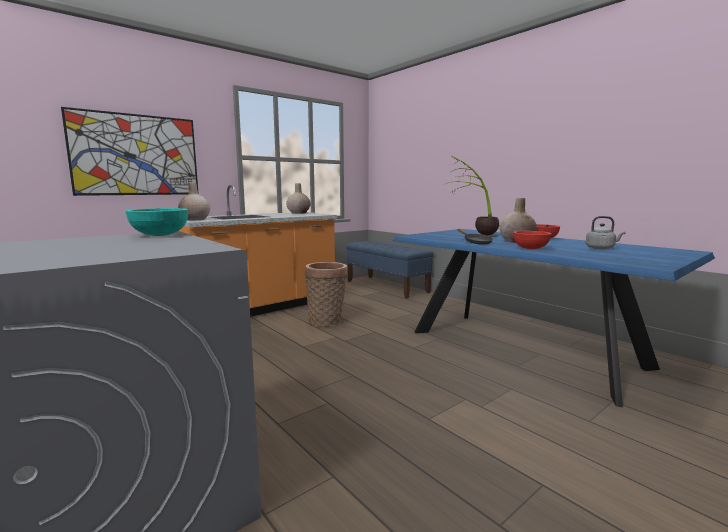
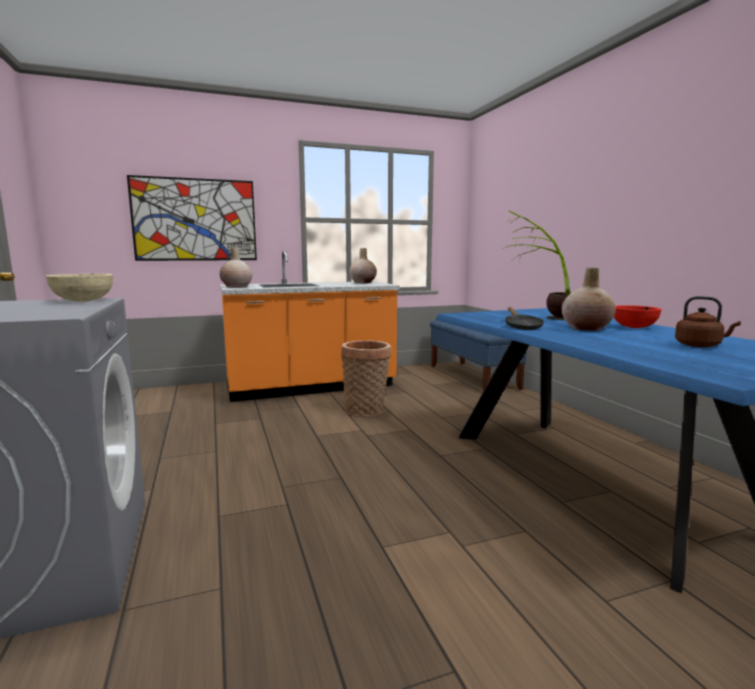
camera: 20 degrees right, 0 degrees up
turquoise bowl [126,208,188,236] -> beige bowl [46,274,113,302]
red bowl [513,231,551,249] -> none
grey kettle [585,216,626,249] -> brown kettle [675,296,741,347]

